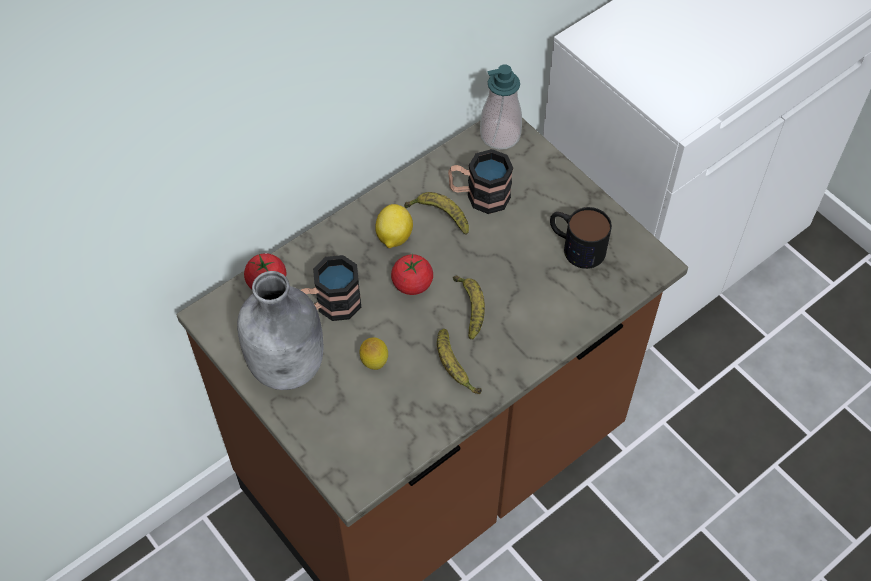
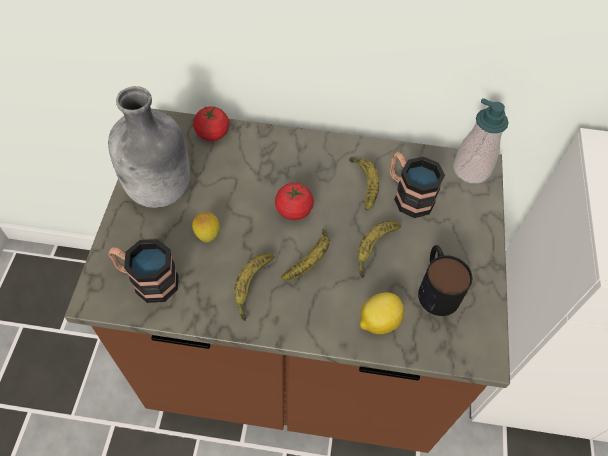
camera: 45 degrees right, 0 degrees up
mug [301,255,361,321] -> mug moved to [108,239,178,303]
lemon [375,204,413,248] -> lemon moved to [360,292,404,334]
none -> banana [357,221,401,278]

